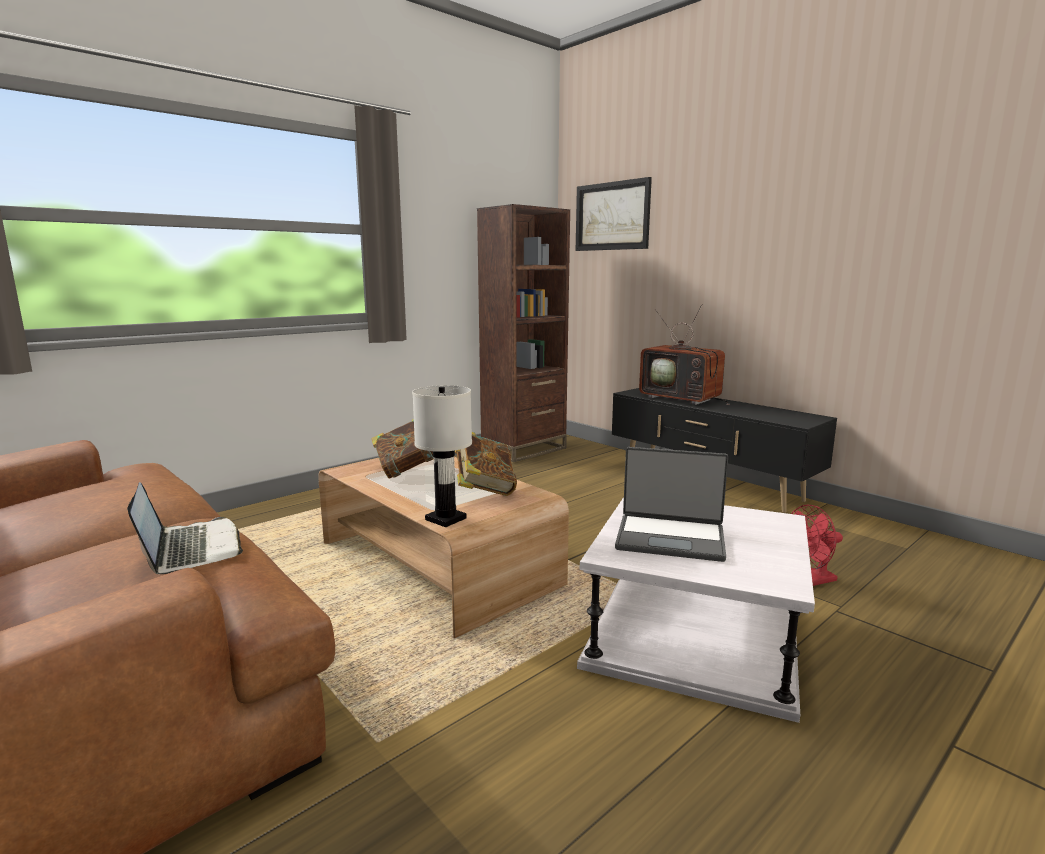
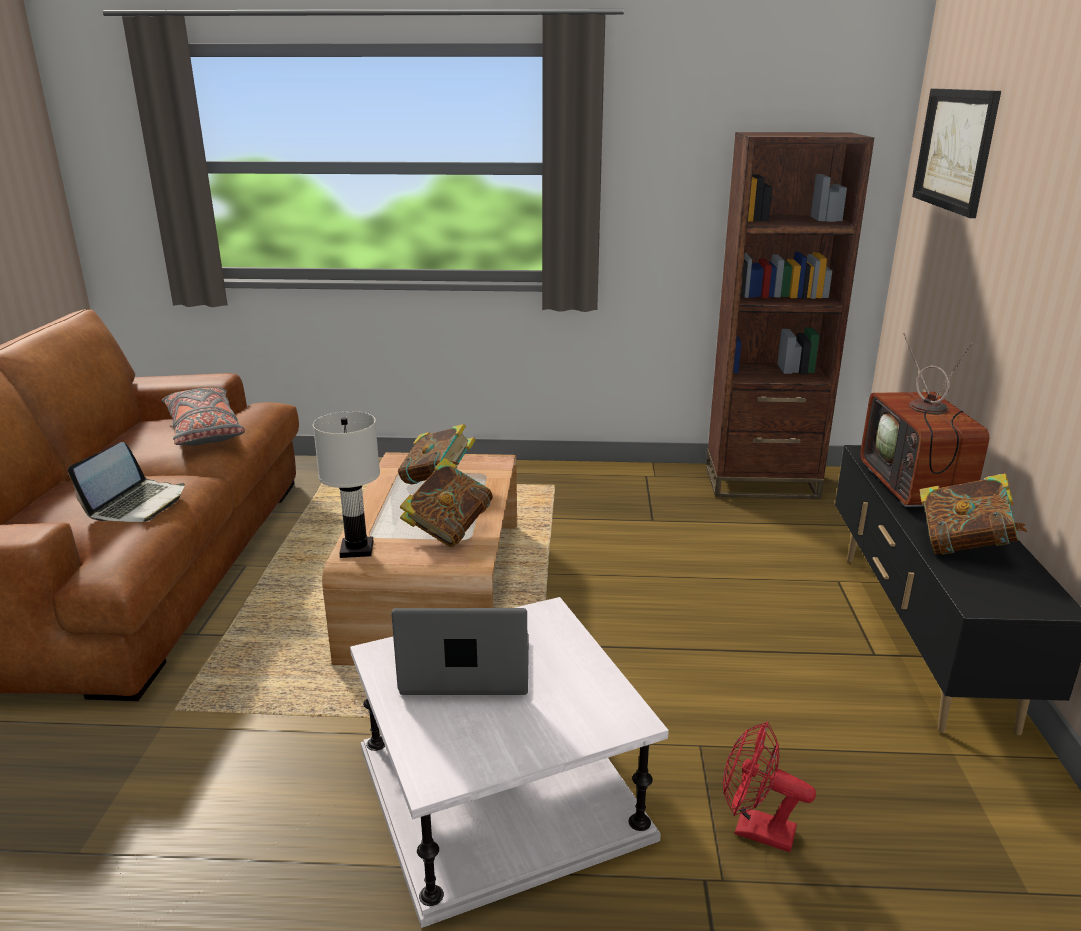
camera: 45 degrees right, 10 degrees up
laptop [615,447,728,562] -> laptop turned 120 degrees clockwise [391,608,529,695]
none -> grey pillow [161,387,245,446]
none -> book [920,473,1028,555]

